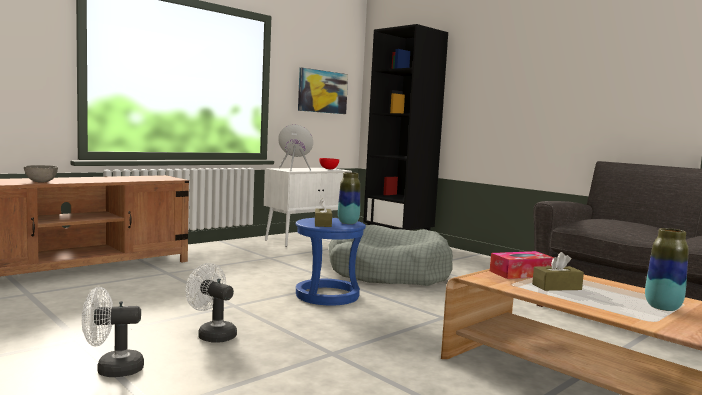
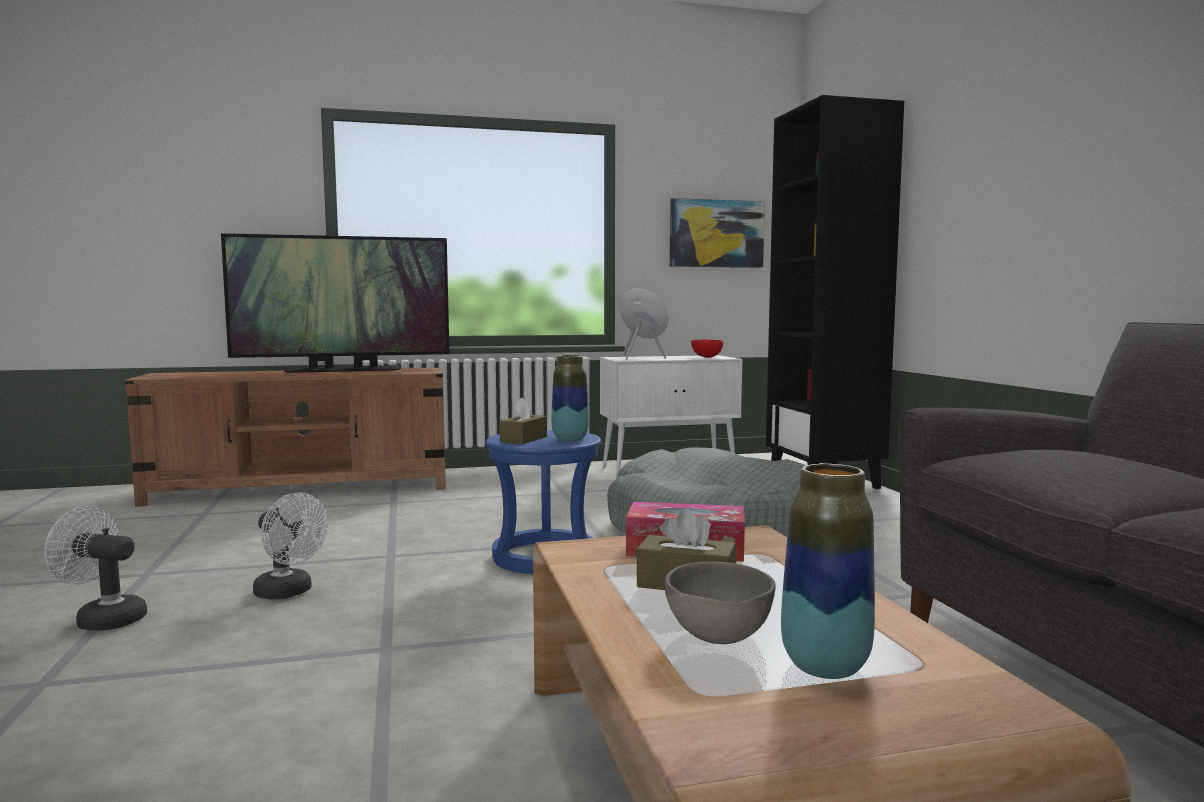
camera: 30 degrees right, 0 degrees up
grey bowl [24,165,58,183] -> grey bowl moved to [665,561,776,644]
white fan [185,263,237,343] -> white fan turned 150 degrees clockwise [253,492,328,600]
none -> television [221,233,449,373]

